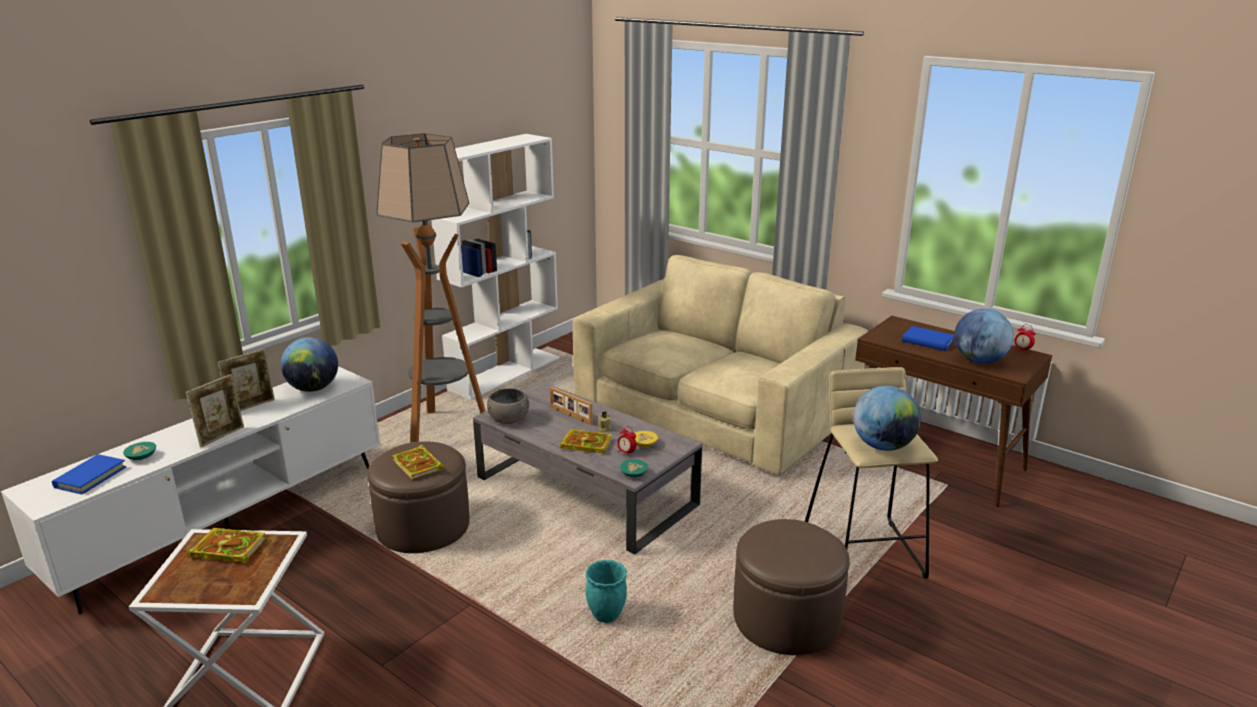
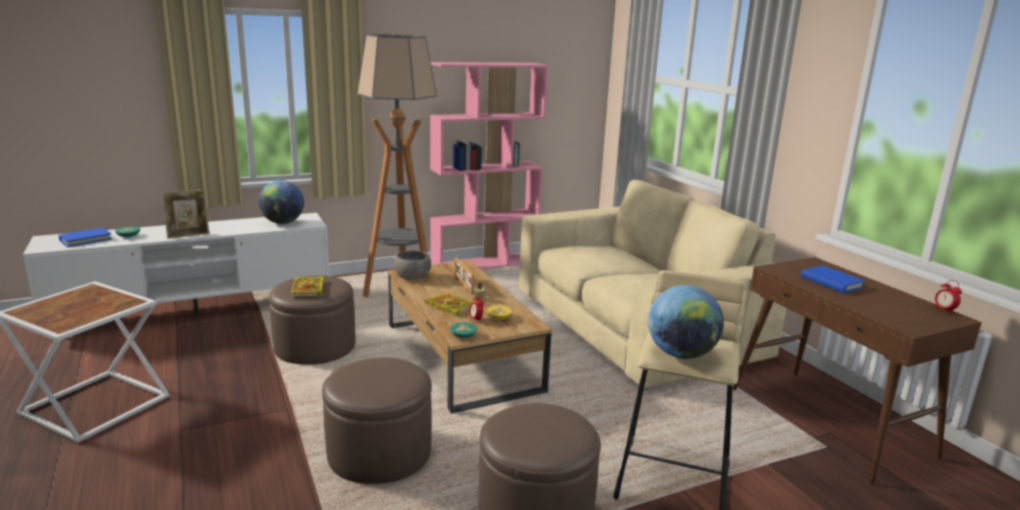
camera: 25 degrees right, 5 degrees down
book [188,528,266,563] -> none
picture frame [218,349,275,411] -> none
white bookcase [431,134,559,400] -> pink bookcase [430,62,548,270]
grey coffee table [473,383,702,554] -> brown coffee table [388,260,552,414]
turquoise planter [585,560,627,623] -> brown ottoman [322,357,432,484]
globe [954,309,1014,364] -> none

